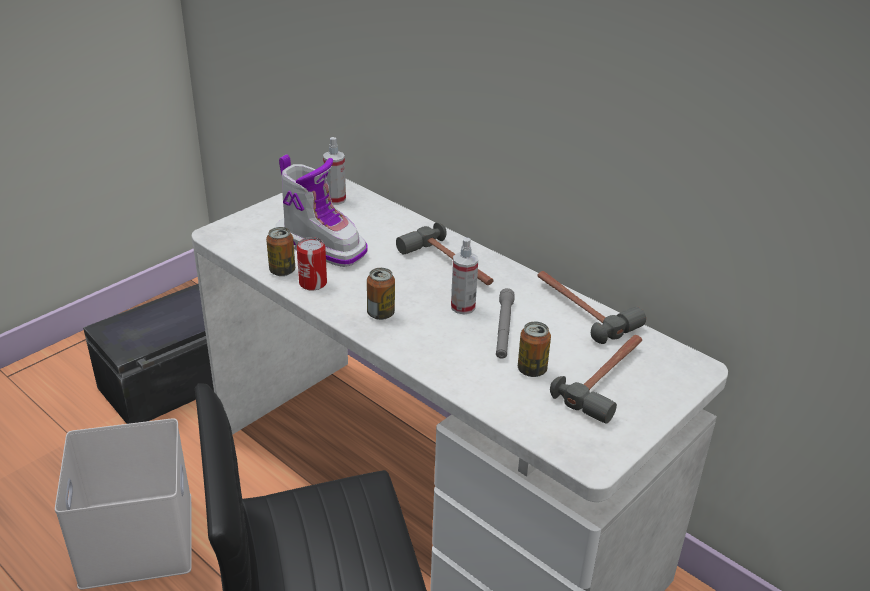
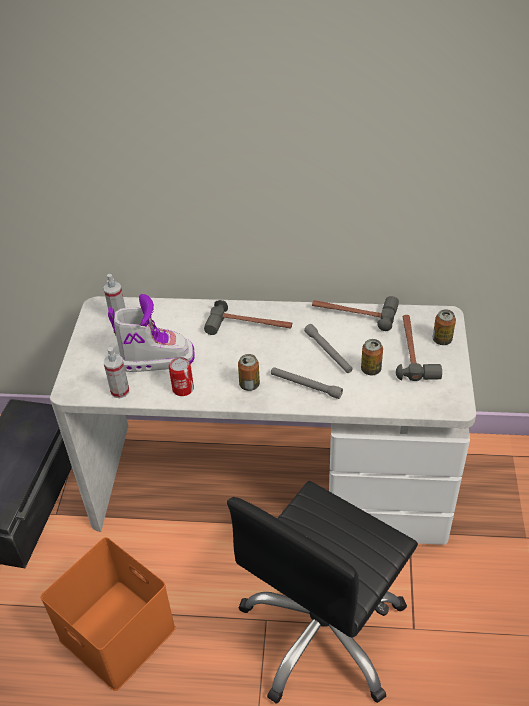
camera: 35 degrees left, 10 degrees up
white storage box [55,418,192,589] -> orange storage box [40,537,176,691]
can [266,227,295,276] -> can moved to [433,310,456,345]
spray bottle [451,238,478,315] -> spray bottle moved to [104,347,129,398]
none -> grey flashlight [271,367,343,399]

